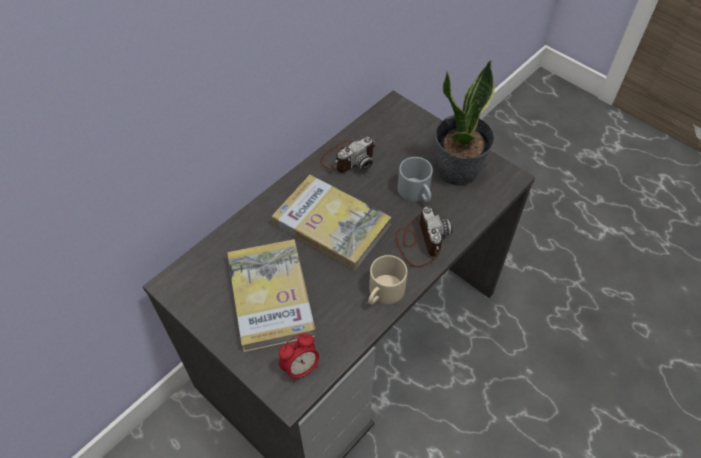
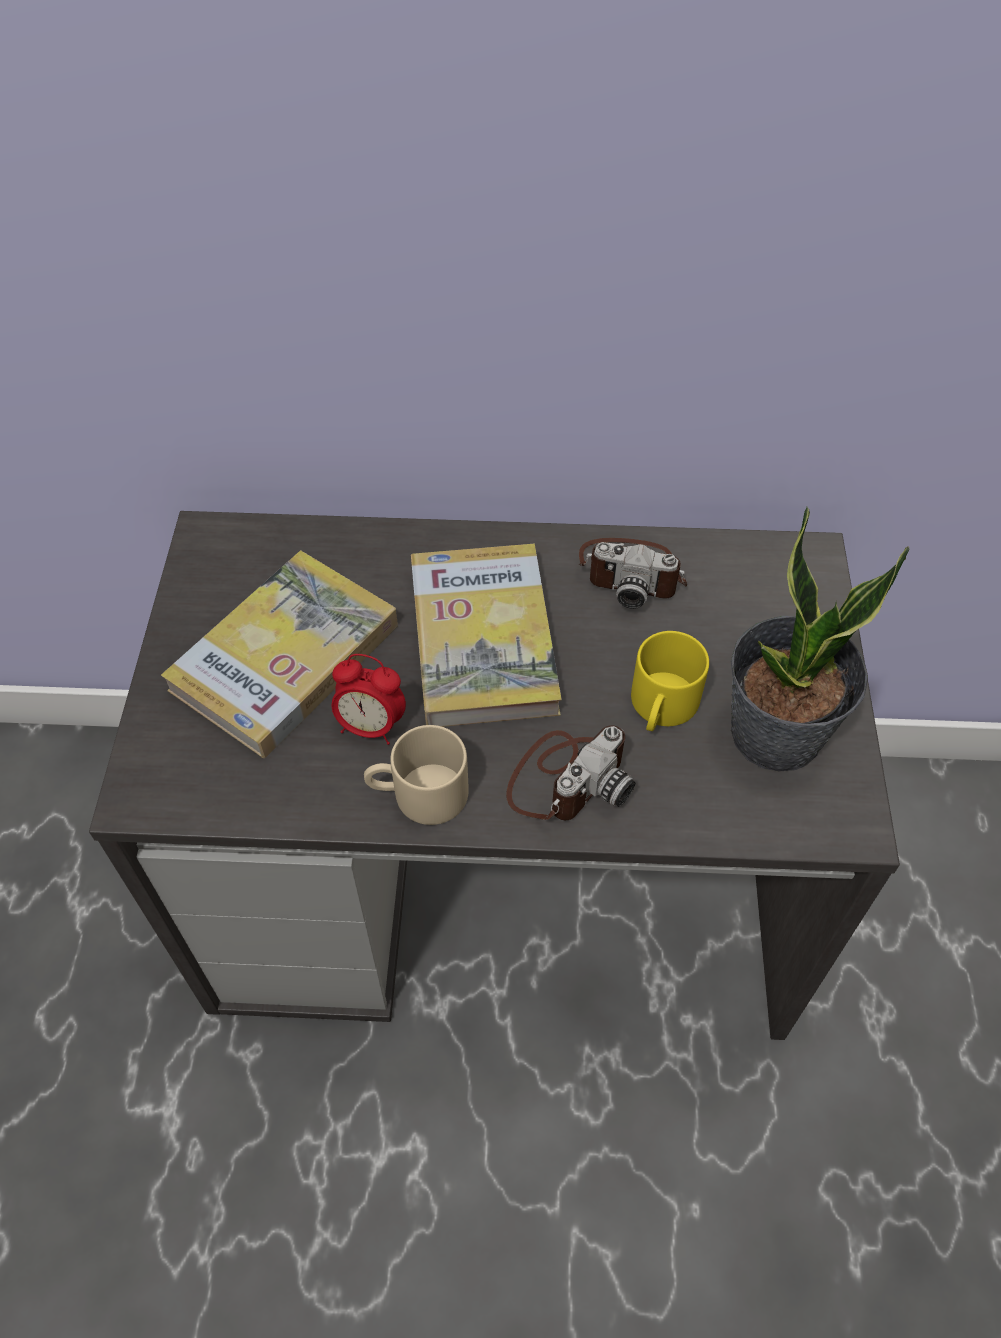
camera: 50 degrees right, 0 degrees up
alarm clock [279,334,319,382] -> alarm clock moved to [332,654,406,745]
grey mug [398,157,433,202] -> yellow mug [631,631,709,731]

